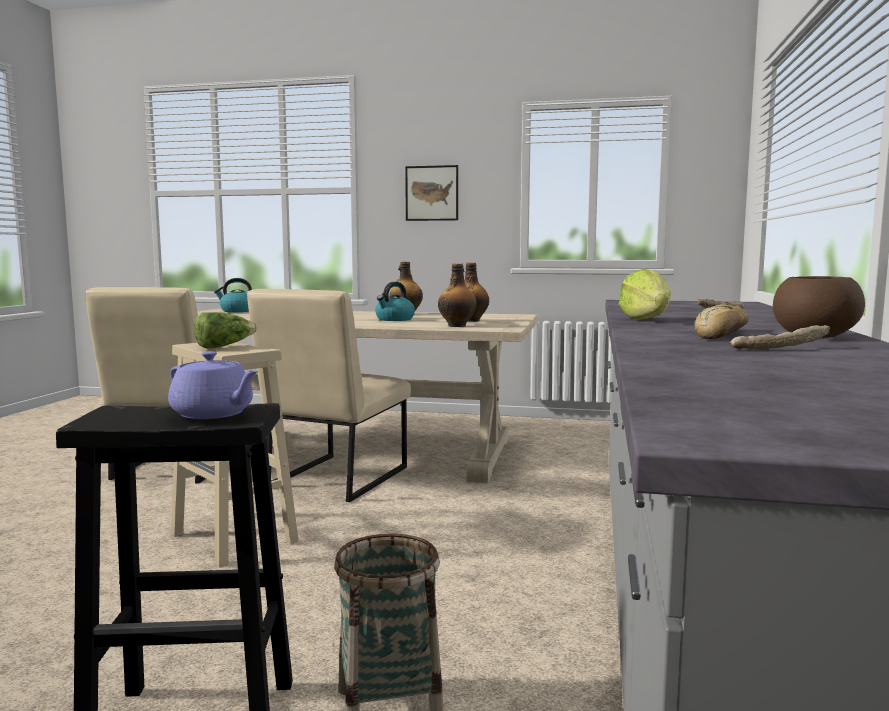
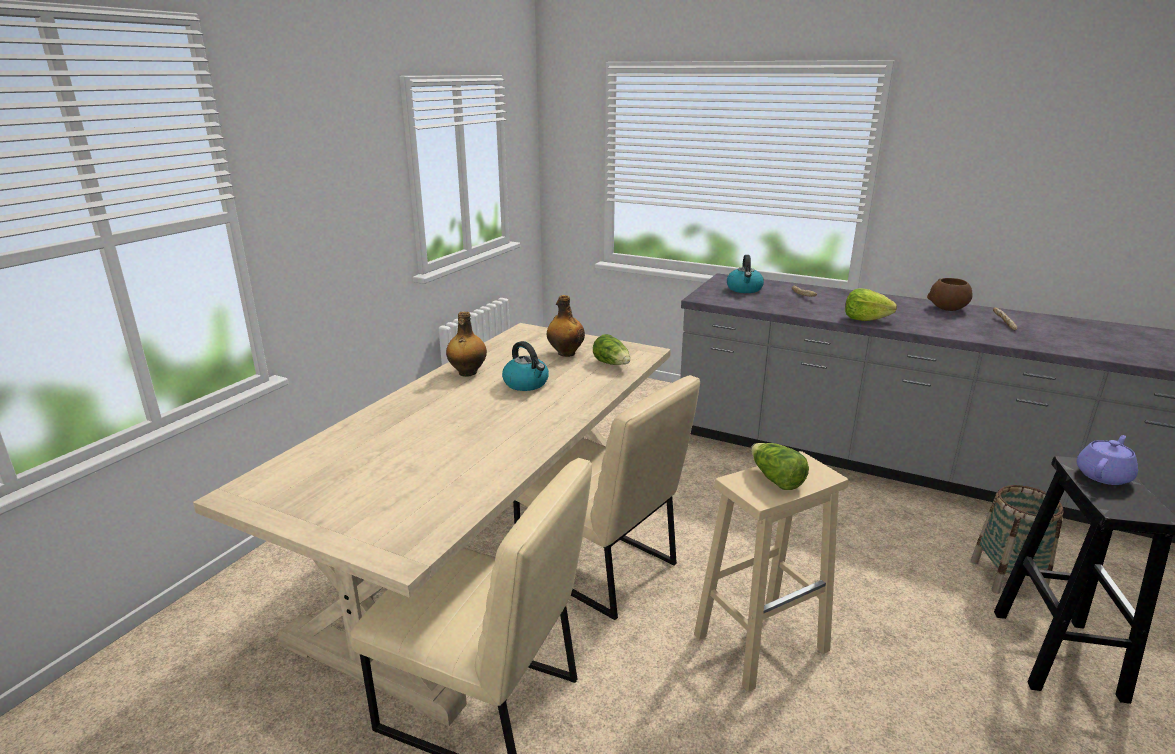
camera: 75 degrees left, 15 degrees up
kettle [214,278,252,312] -> kettle moved to [727,255,764,293]
picture [405,165,458,221] -> none
bottle [438,264,477,327] -> lettuce [593,334,630,365]
bread [695,304,749,339] -> none

